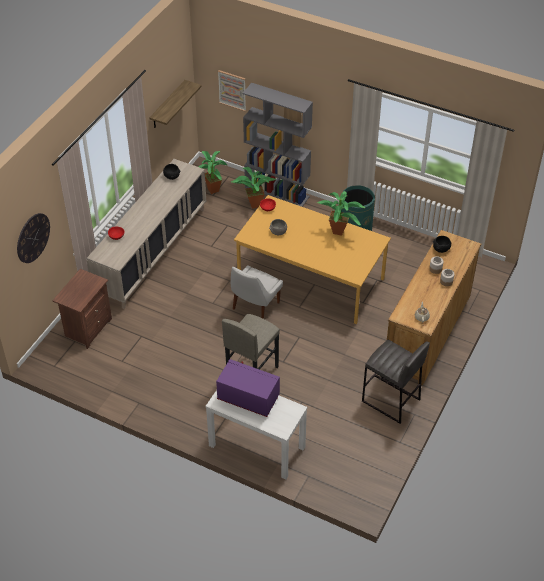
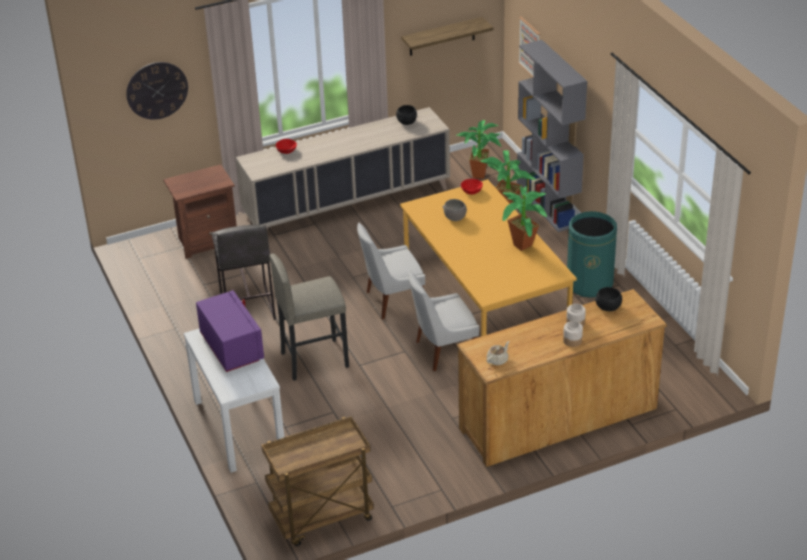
camera: 40 degrees right, 10 degrees down
grey stool [362,340,430,424] -> grey stool moved to [212,225,276,320]
none -> brown cart [261,416,374,546]
none -> white chair [409,271,479,372]

